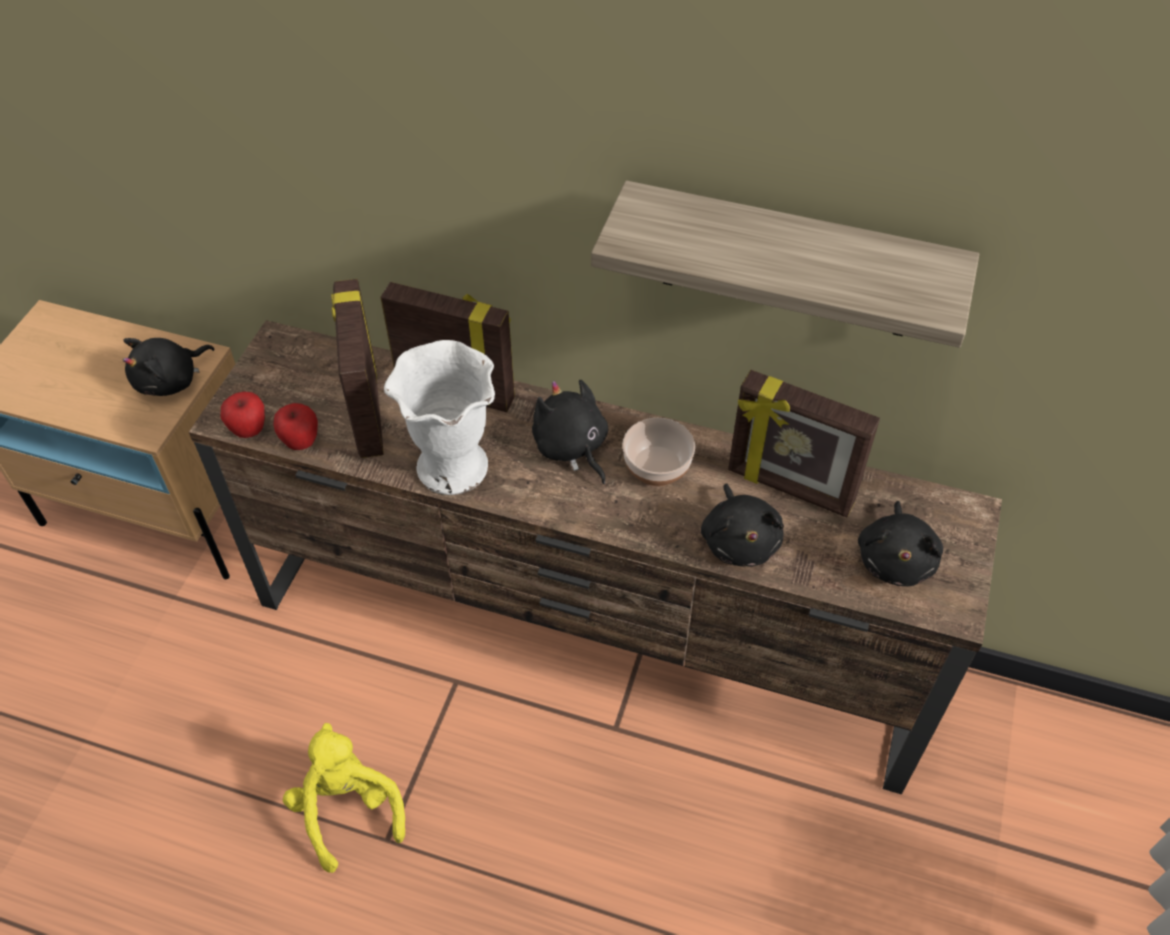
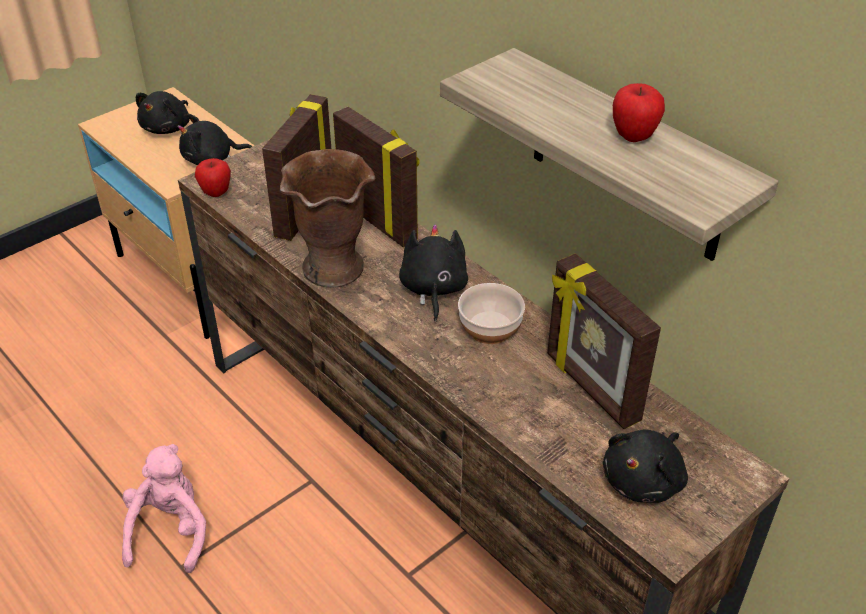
camera: 30 degrees right, 10 degrees down
apple [274,403,318,450] -> apple moved to [613,83,665,142]
yellow plush toy [283,723,405,873] -> pink plush toy [122,444,206,573]
white vase [384,340,495,495] -> brown vase [280,149,375,288]
black plush toy [701,484,784,567] -> black plush toy moved to [136,91,190,134]

